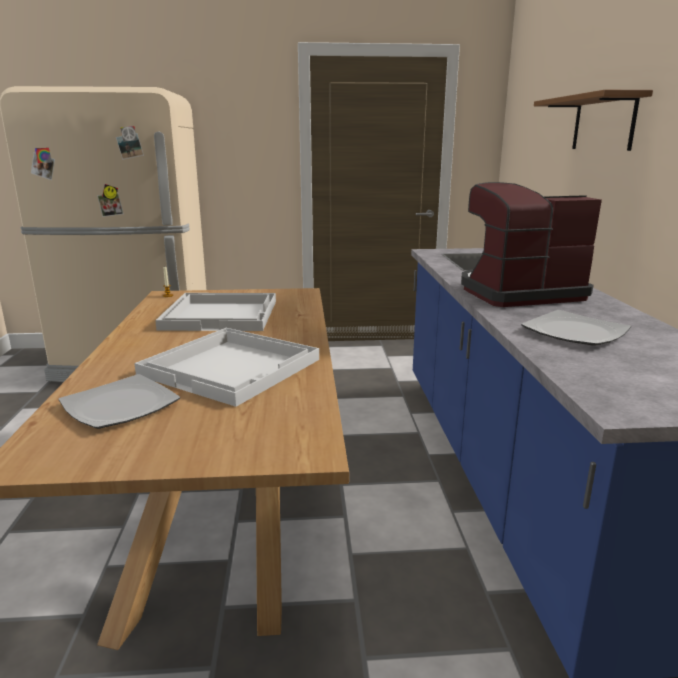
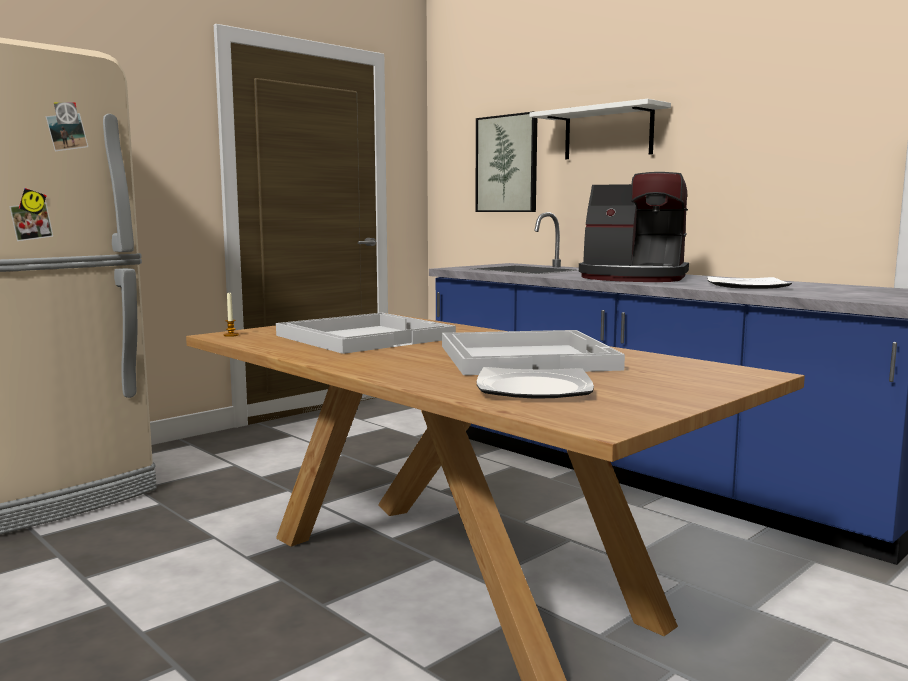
camera: 40 degrees left, 10 degrees down
coffee machine [461,182,602,307] -> coffee machine turned 105 degrees counterclockwise [579,172,689,282]
brown shelf [534,90,653,151] -> white shelf [530,99,671,159]
none -> picture [475,111,537,212]

